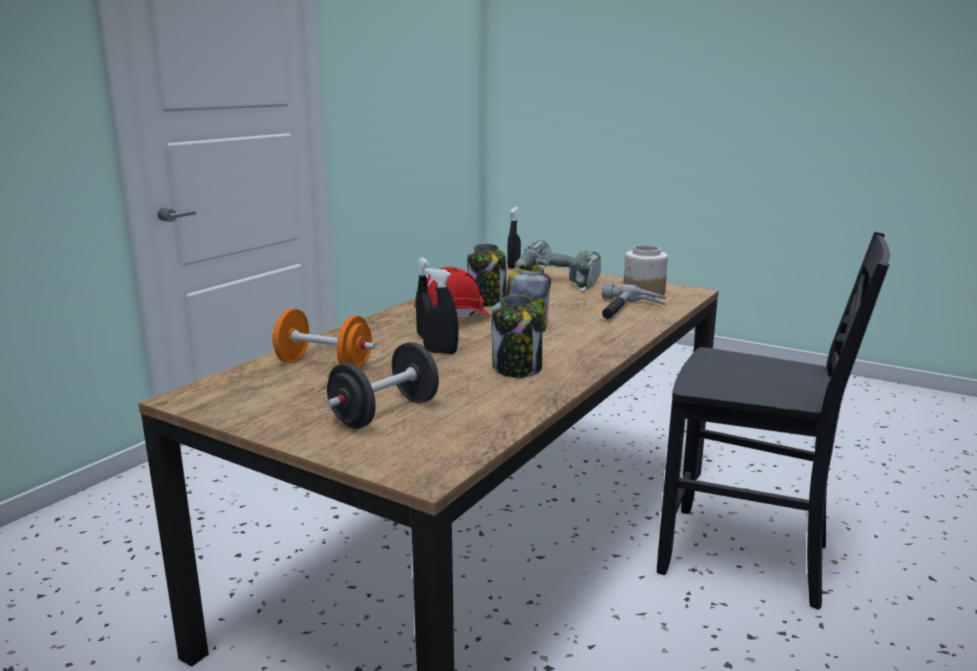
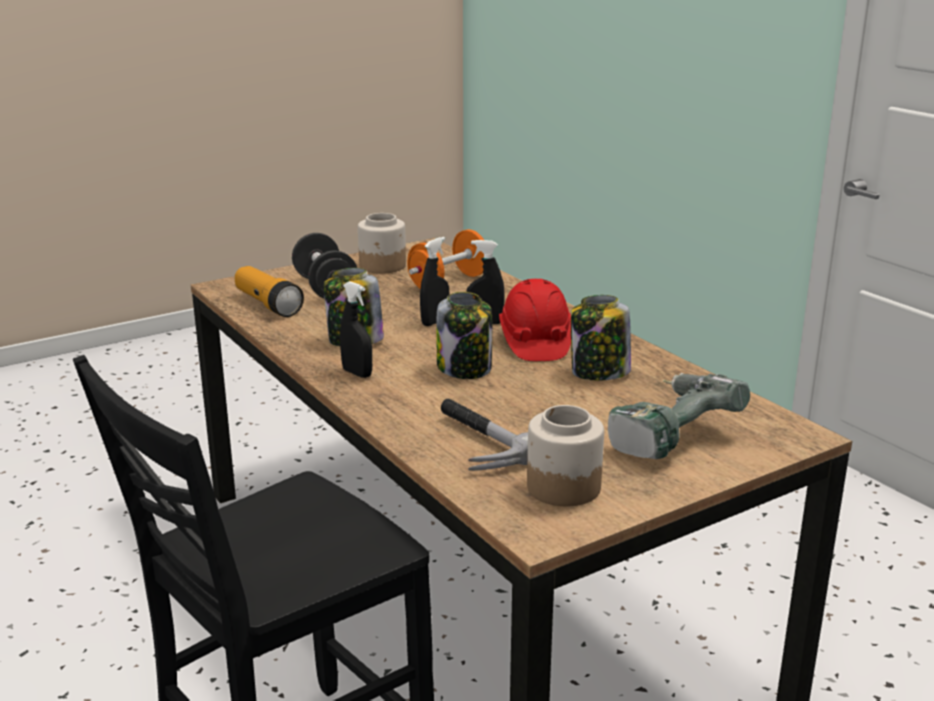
camera: 115 degrees right, 5 degrees up
black spray bottle [507,207,521,269] -> black spray bottle moved to [340,281,372,378]
none -> flashlight [235,266,304,317]
none -> jar [358,213,406,274]

